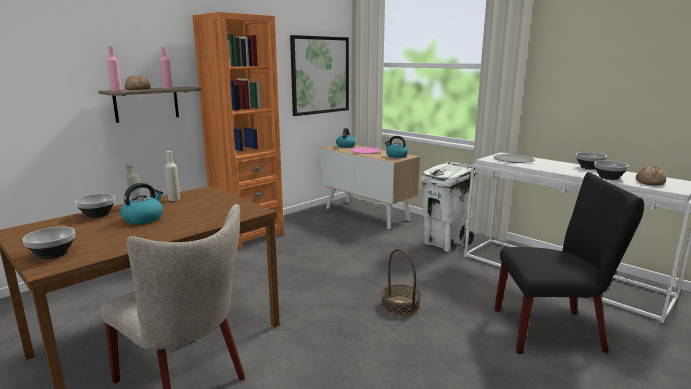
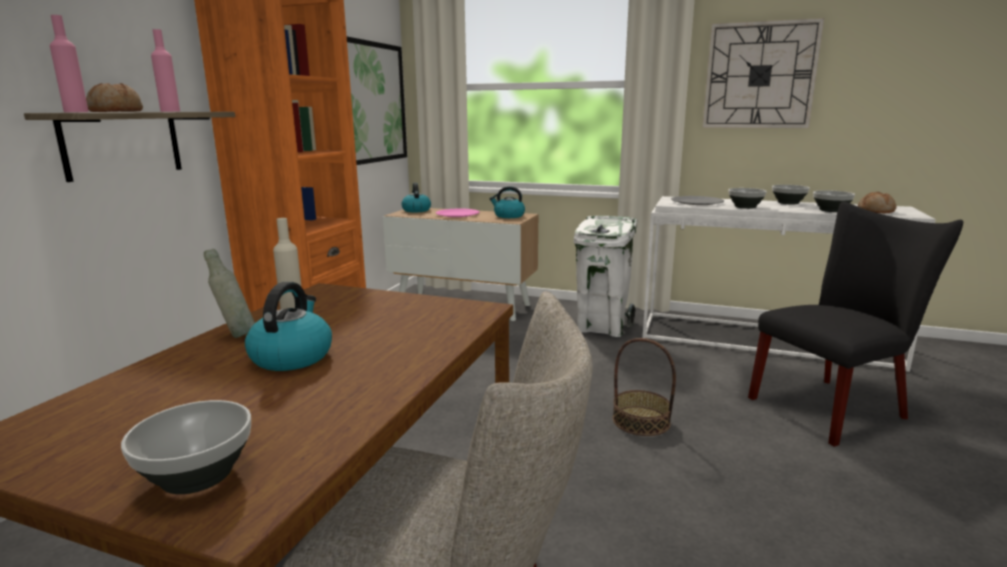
camera: 25 degrees left, 0 degrees up
bowl [75,194,115,218] -> bowl moved to [729,188,767,209]
none -> wall clock [702,18,824,128]

